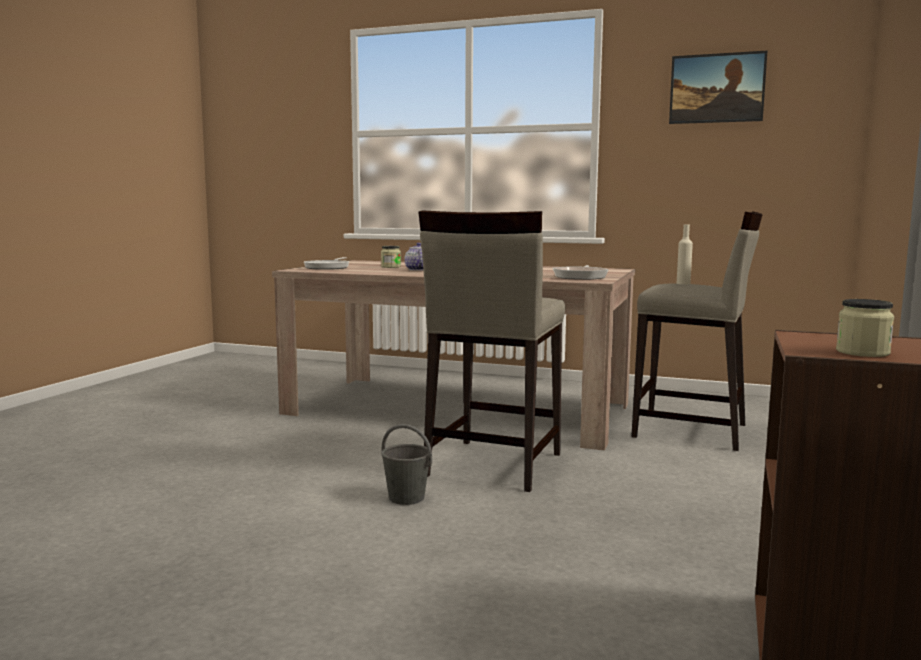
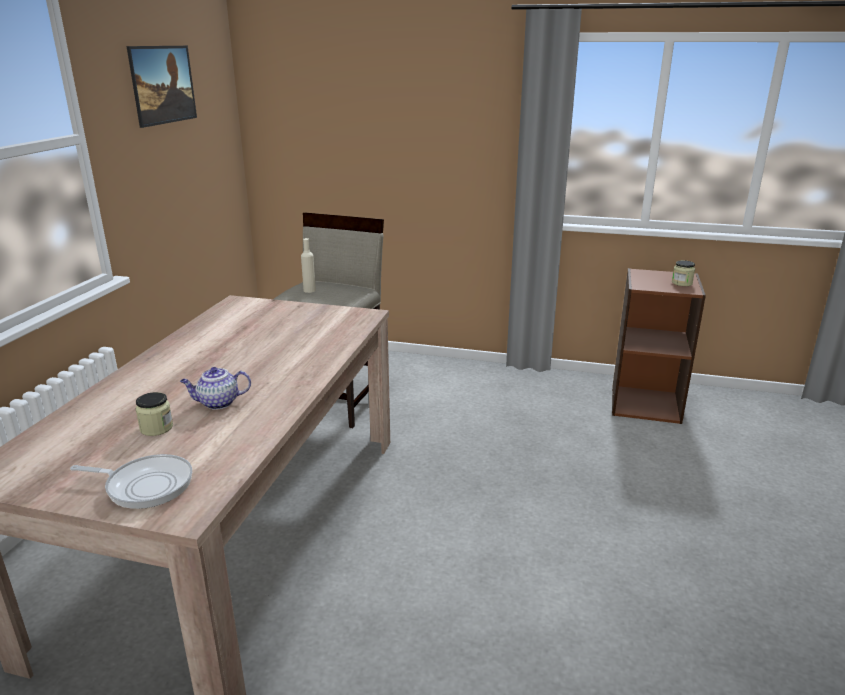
camera: 95 degrees left, 15 degrees up
grey bucket [381,424,432,505] -> none
beige stool [418,210,565,492] -> none
frying pan [552,265,609,280] -> none

